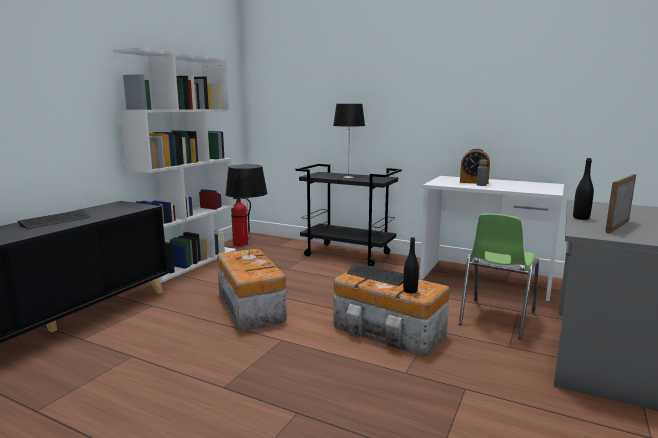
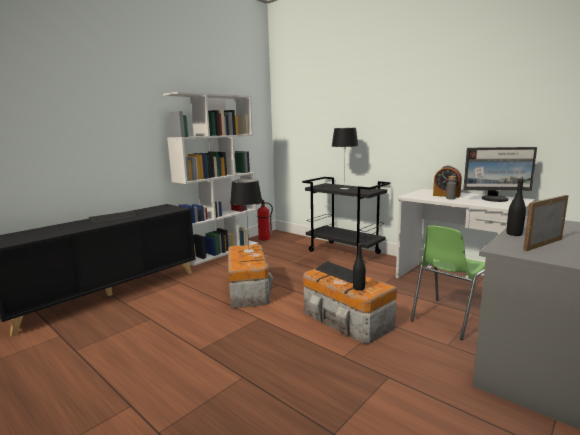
camera: 15 degrees right, 0 degrees up
none -> monitor [463,147,537,202]

